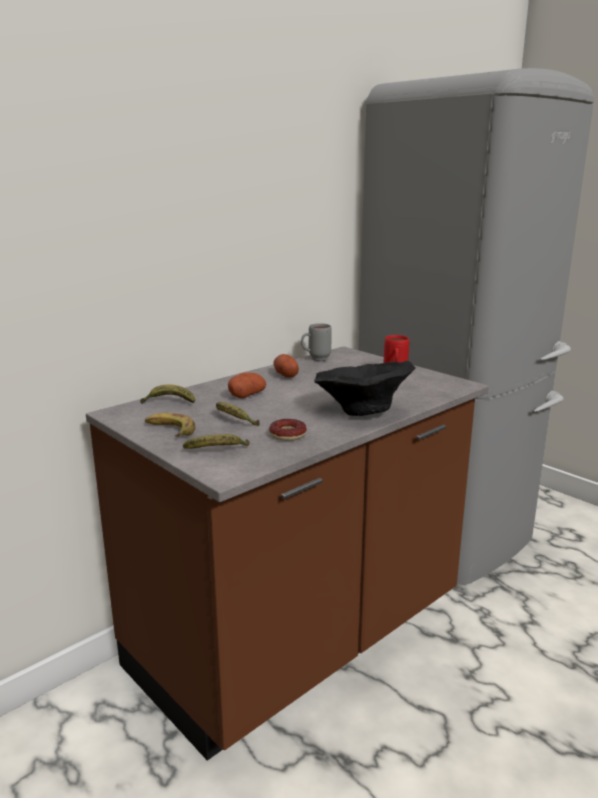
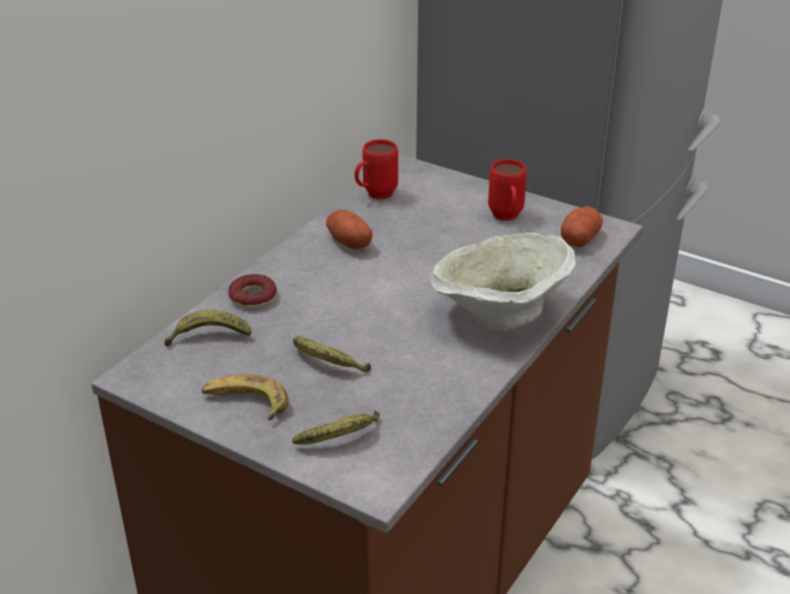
camera: 15 degrees left, 15 degrees up
potato [228,372,266,399] -> potato moved to [561,206,603,247]
donut [269,419,306,441] -> donut moved to [228,274,277,309]
grey mug [301,323,332,361] -> red mug [354,139,398,199]
black bowl [314,361,416,416] -> beige bowl [430,233,576,331]

